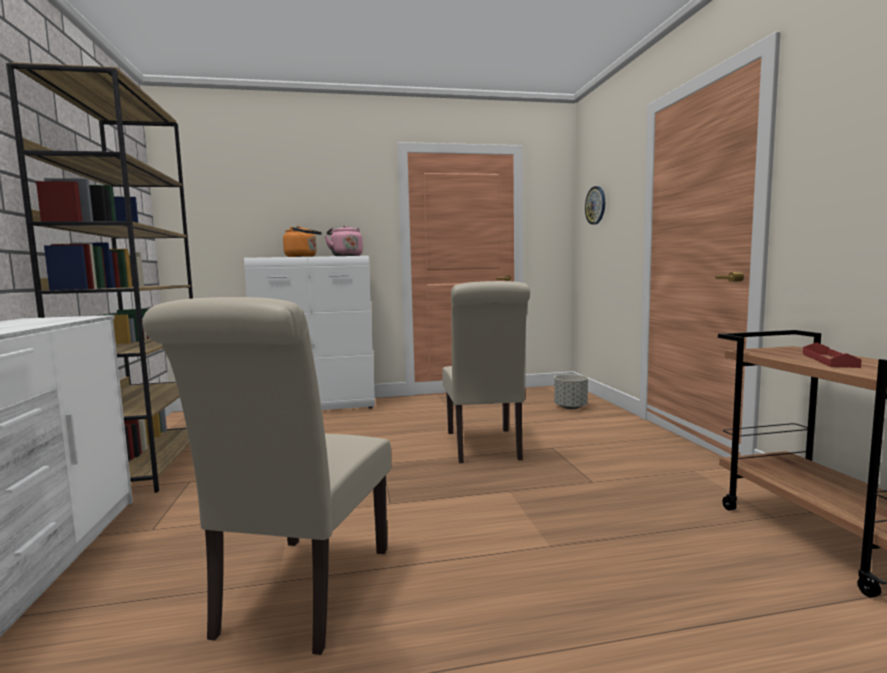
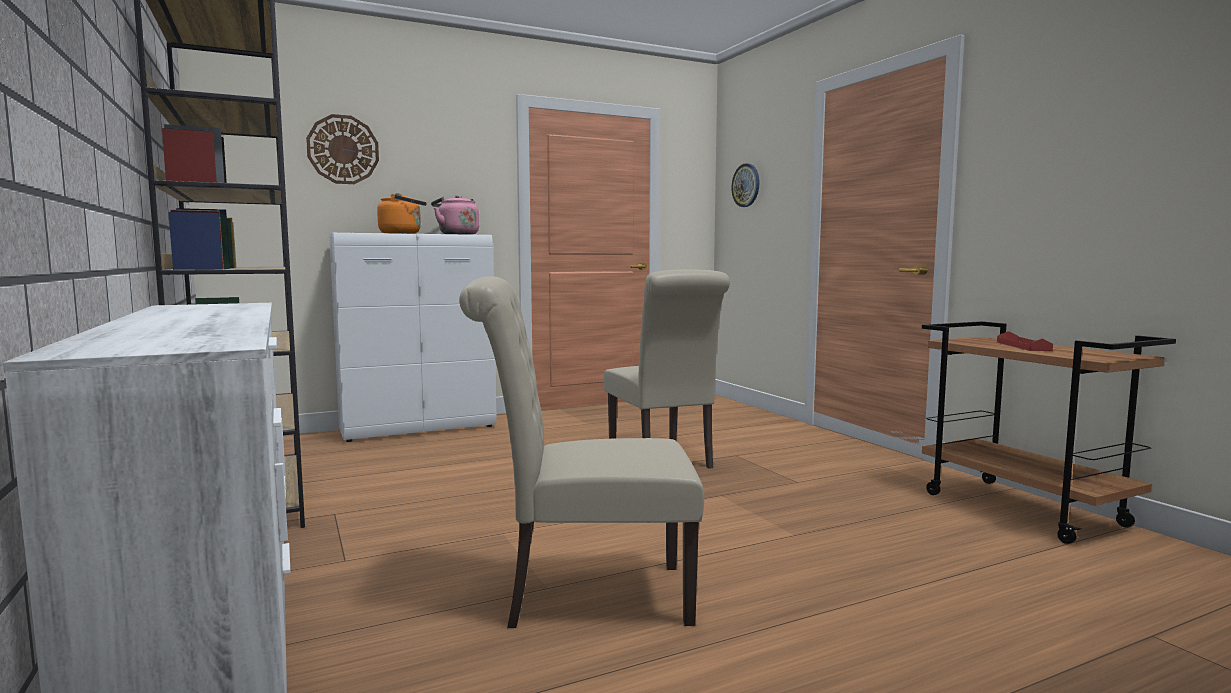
camera: 15 degrees left, 0 degrees up
beige chair [142,297,391,655] -> beige chair turned 90 degrees clockwise [459,276,704,628]
grey planter [554,374,588,409] -> none
none -> wall clock [306,114,379,184]

